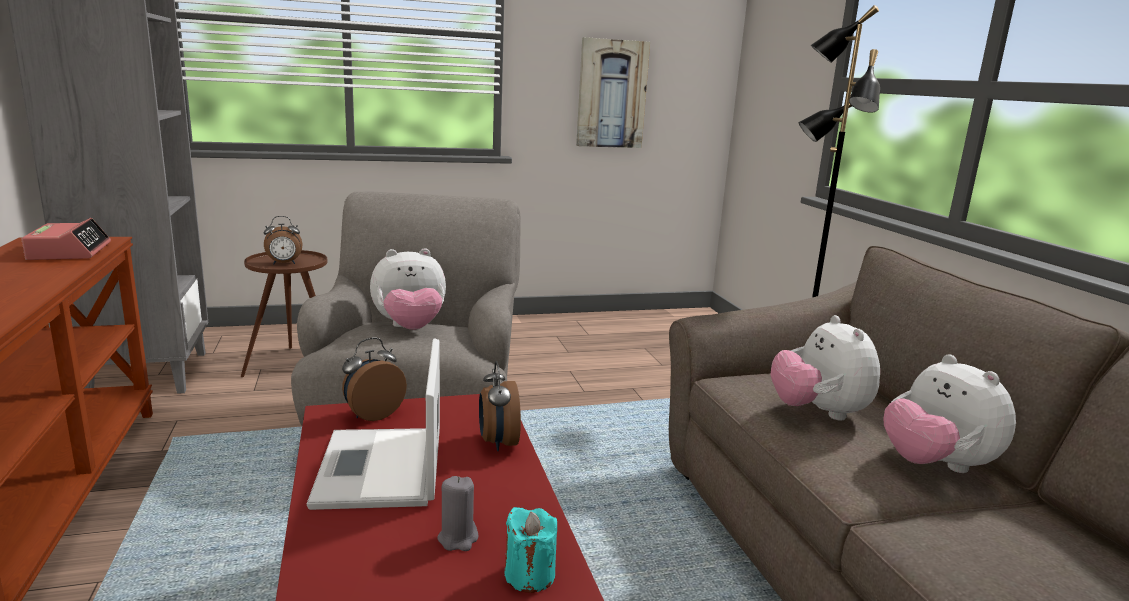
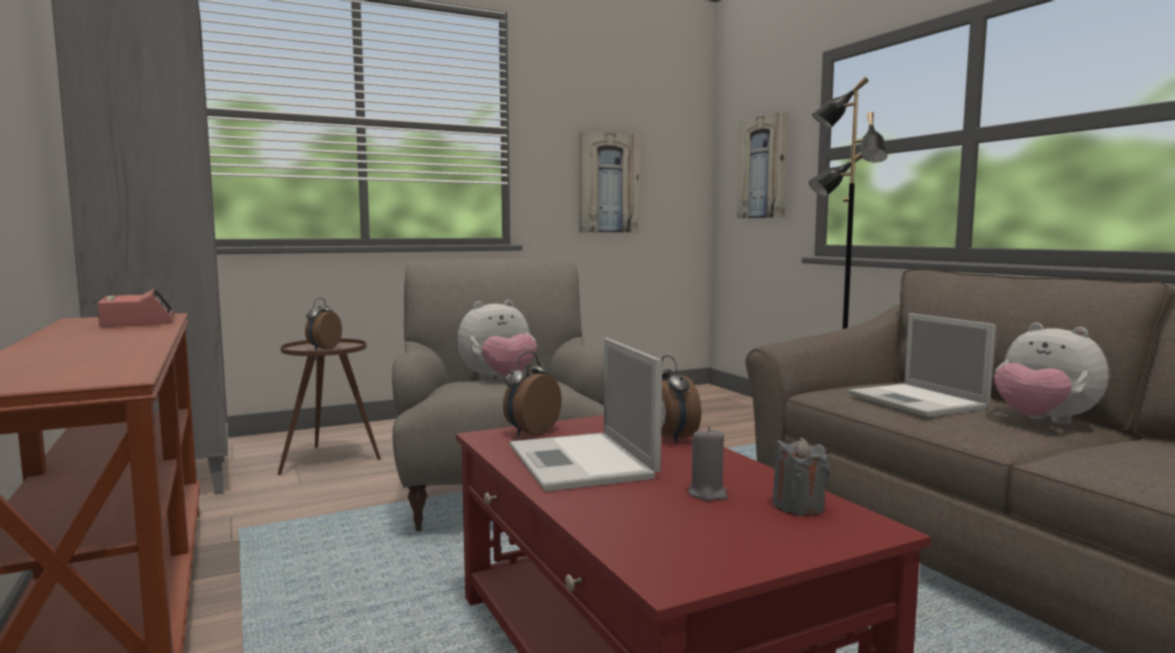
camera: 10 degrees left, 10 degrees down
alarm clock [264,216,302,264] -> alarm clock turned 135 degrees clockwise [305,298,342,351]
turquoise candle [504,507,557,593] -> grey candle [772,437,830,516]
plush toy [770,315,880,421] -> laptop [848,313,996,417]
none -> picture [737,112,788,219]

